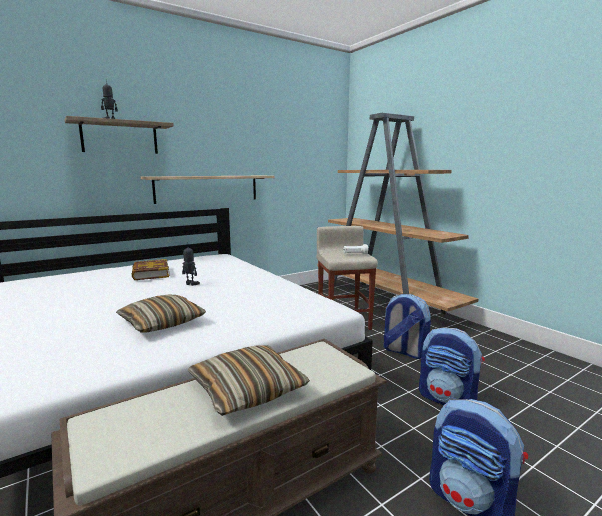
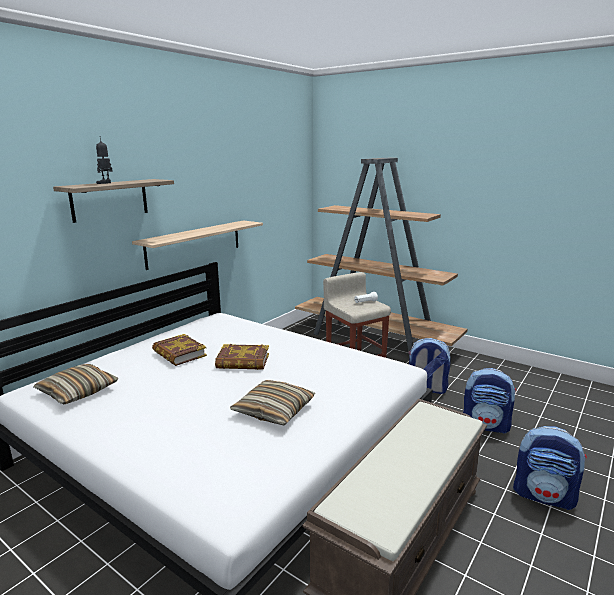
camera: 20 degrees left, 5 degrees up
toy robot [182,242,200,286] -> book [215,344,269,370]
pillow [187,345,310,416] -> pillow moved to [34,364,118,404]

